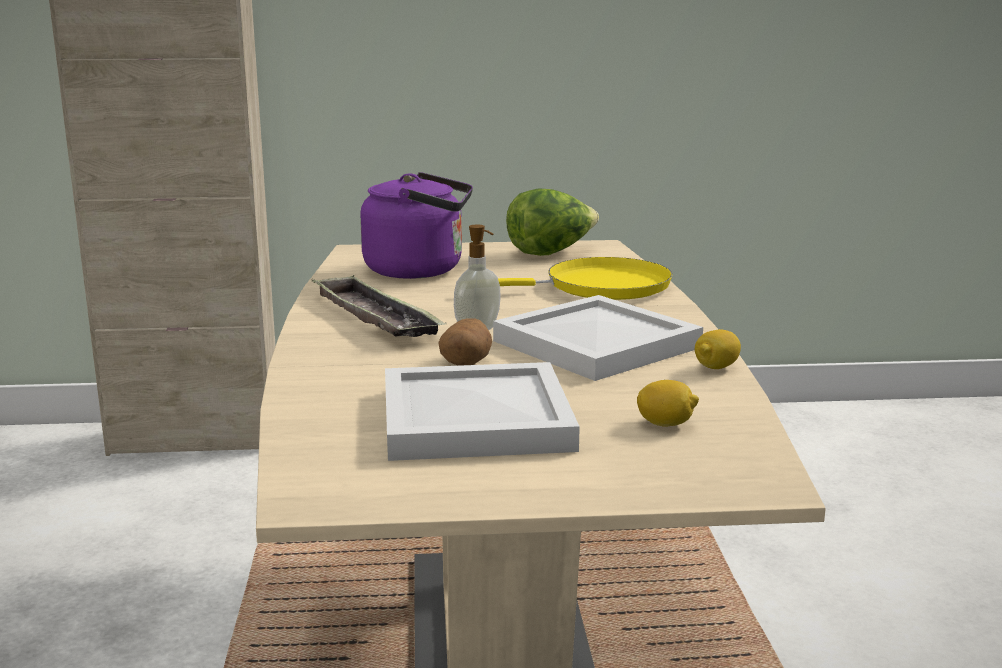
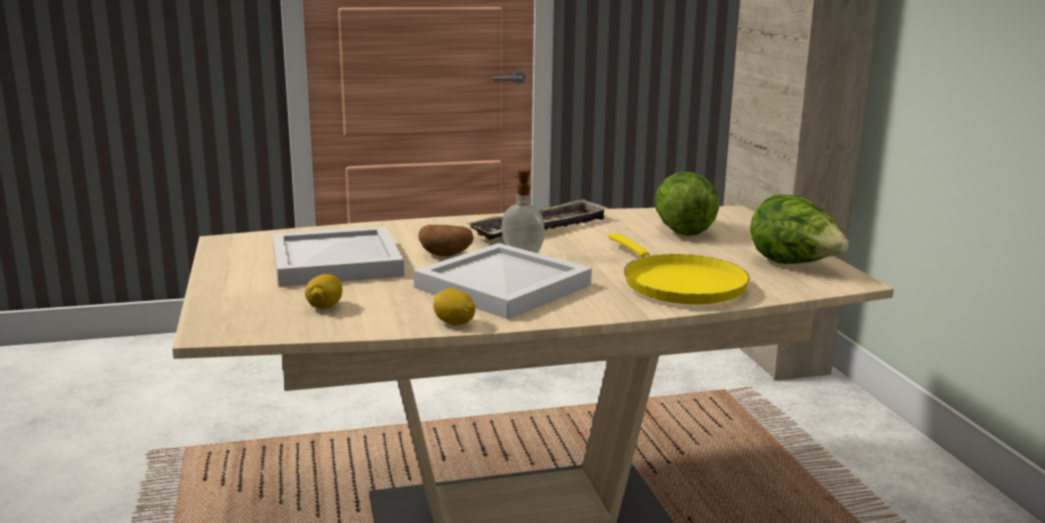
camera: 80 degrees right, 0 degrees up
purple kettle [360,172,473,279] -> lettuce [655,172,719,236]

